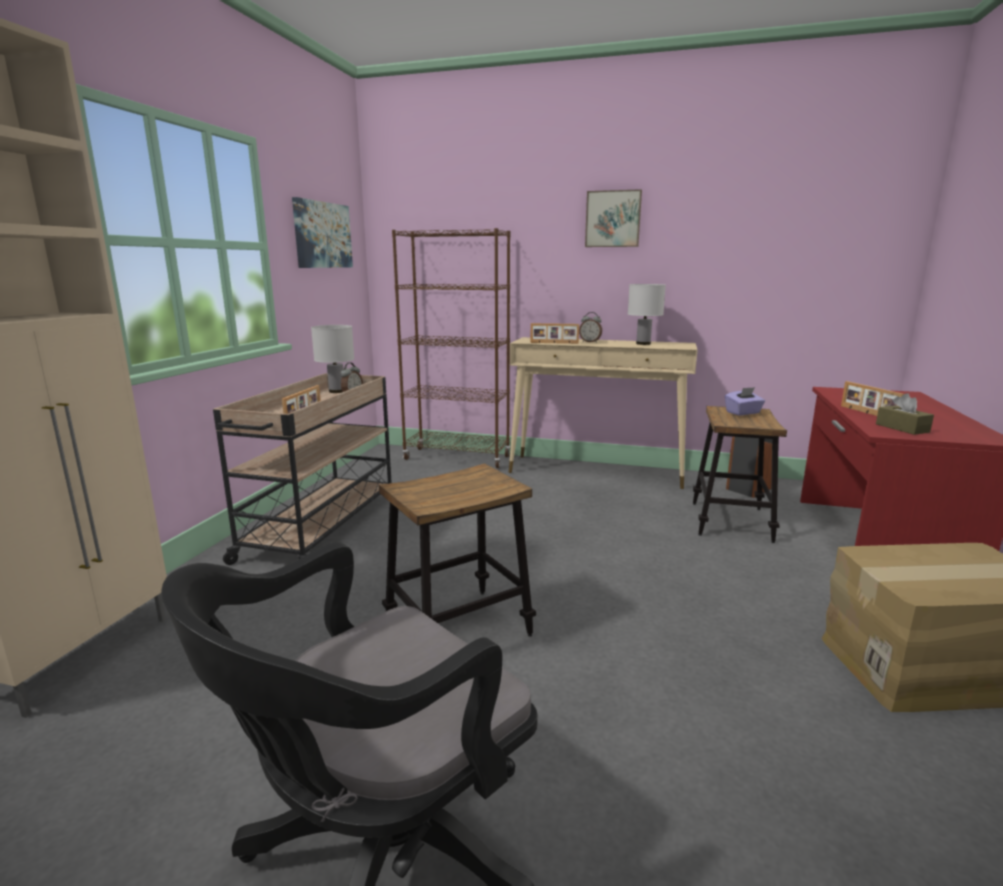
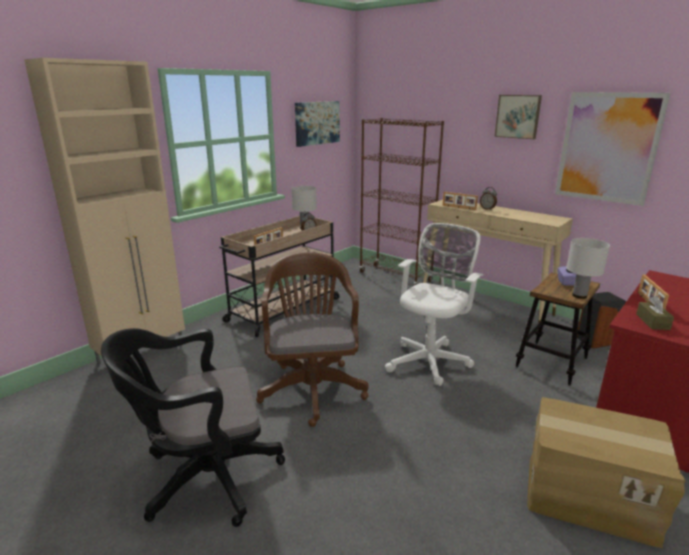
camera: 25 degrees right, 5 degrees up
stool [379,463,536,637] -> brown office chair [256,252,368,427]
white table lamp [628,284,666,345] -> white table lamp moved to [566,238,610,299]
none -> white office chair [385,223,484,386]
none -> picture [555,92,671,206]

